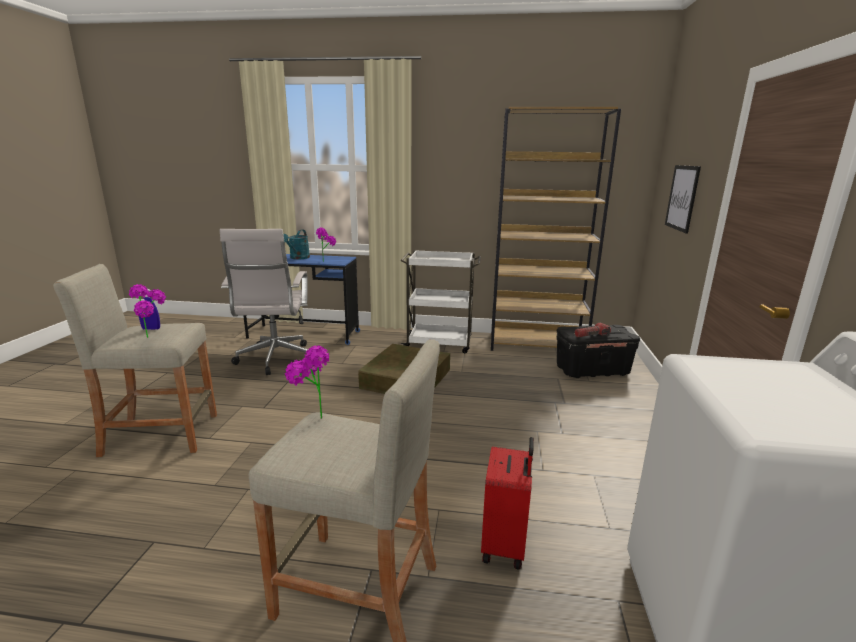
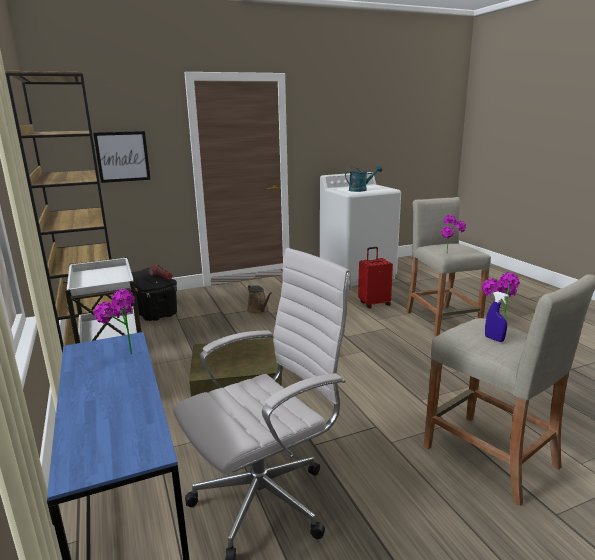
camera: 120 degrees left, 0 degrees up
turquoise watering can [283,229,310,259] -> turquoise watering can moved to [345,165,382,192]
none -> brown watering can [247,284,272,314]

